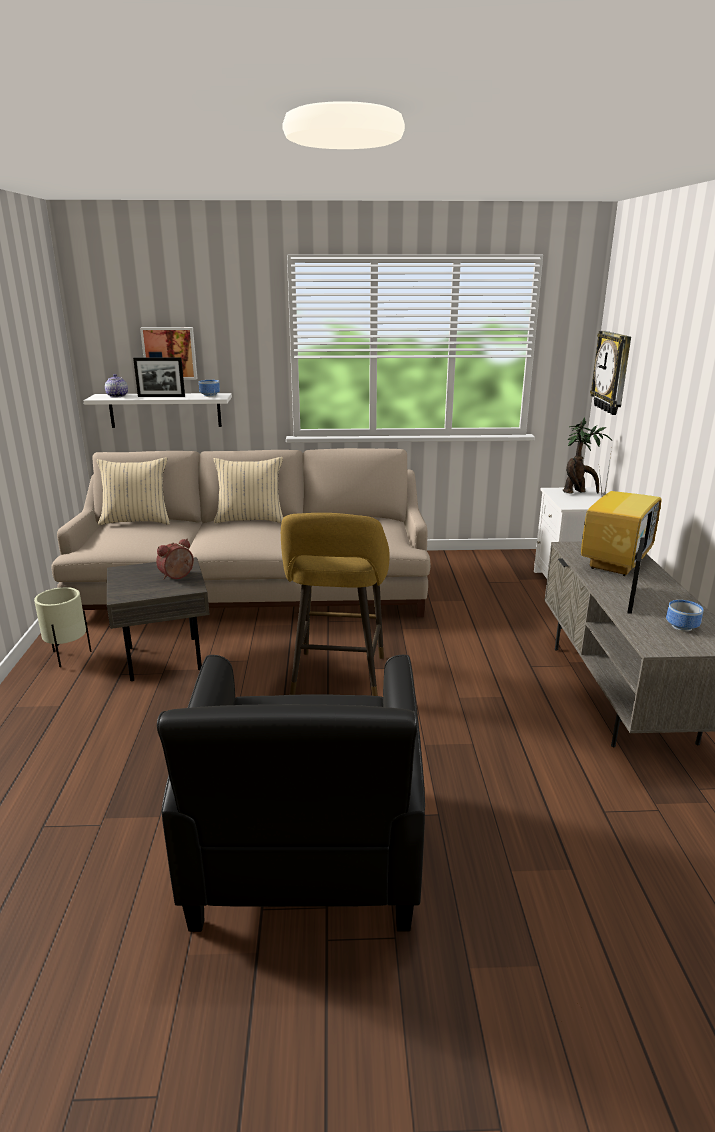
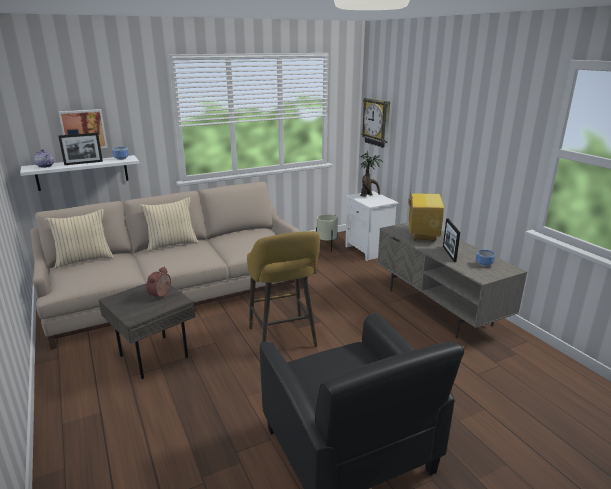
camera: 25 degrees left, 0 degrees up
beige planter [34,587,92,667] -> beige planter moved to [316,214,337,252]

